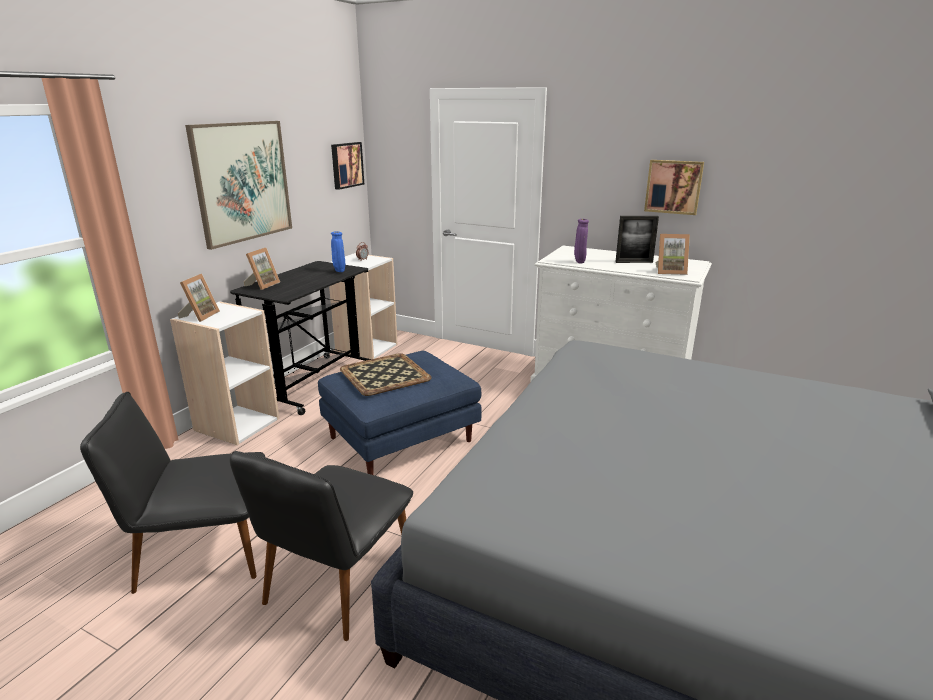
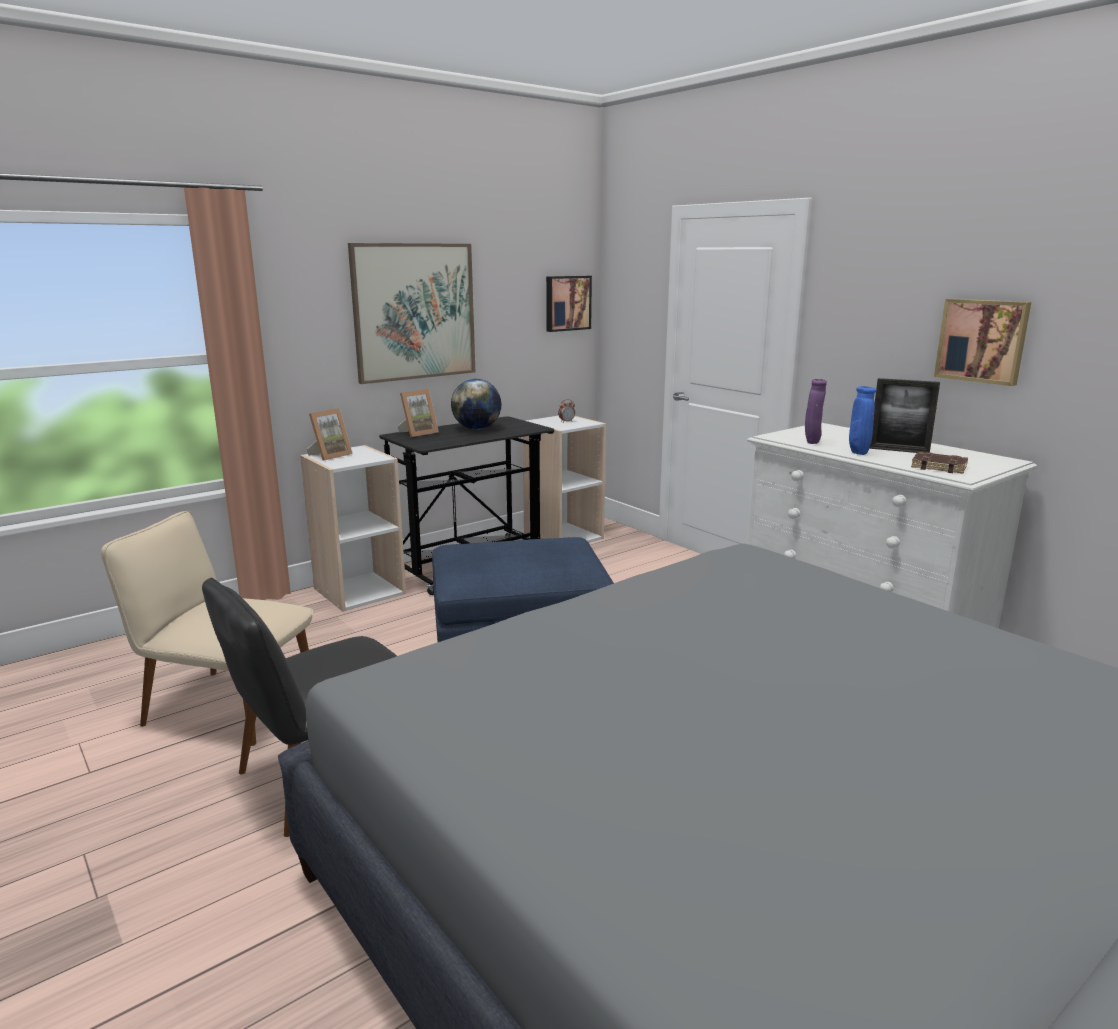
camera: 25 degrees right, 5 degrees down
black chair [80,392,266,594] -> beige chair [101,511,313,746]
blue vase [331,231,345,272] -> blue vase moved to [849,386,877,455]
tray [340,353,431,396] -> none
picture frame [655,234,690,275] -> brown book [911,452,968,473]
none -> globe [451,379,501,430]

